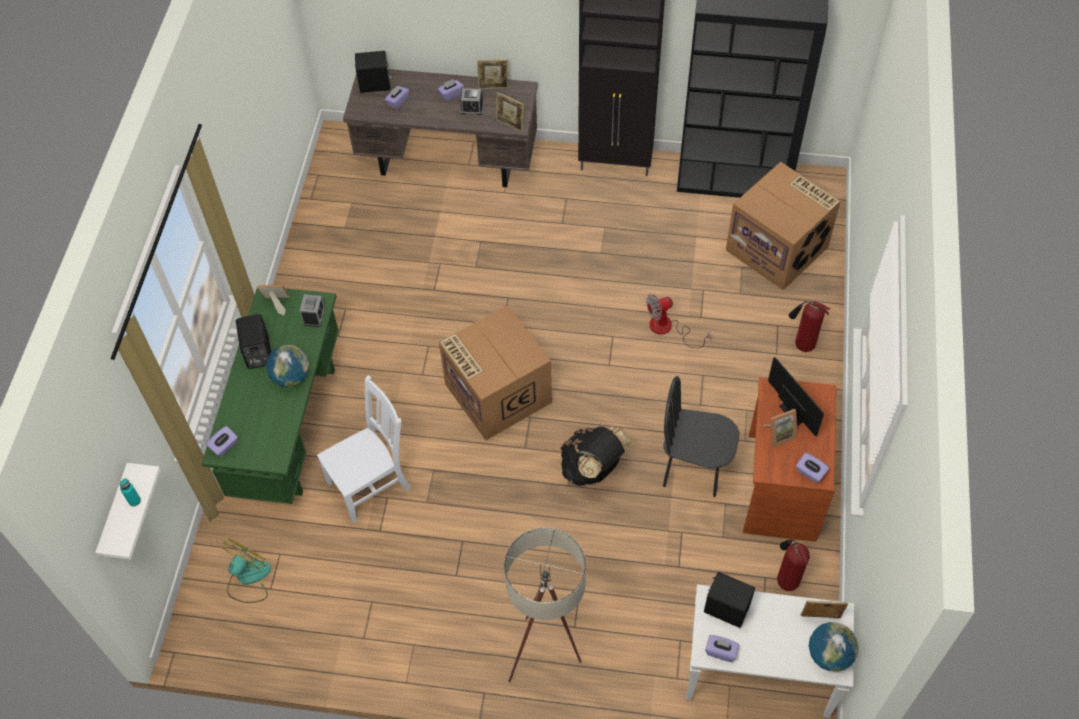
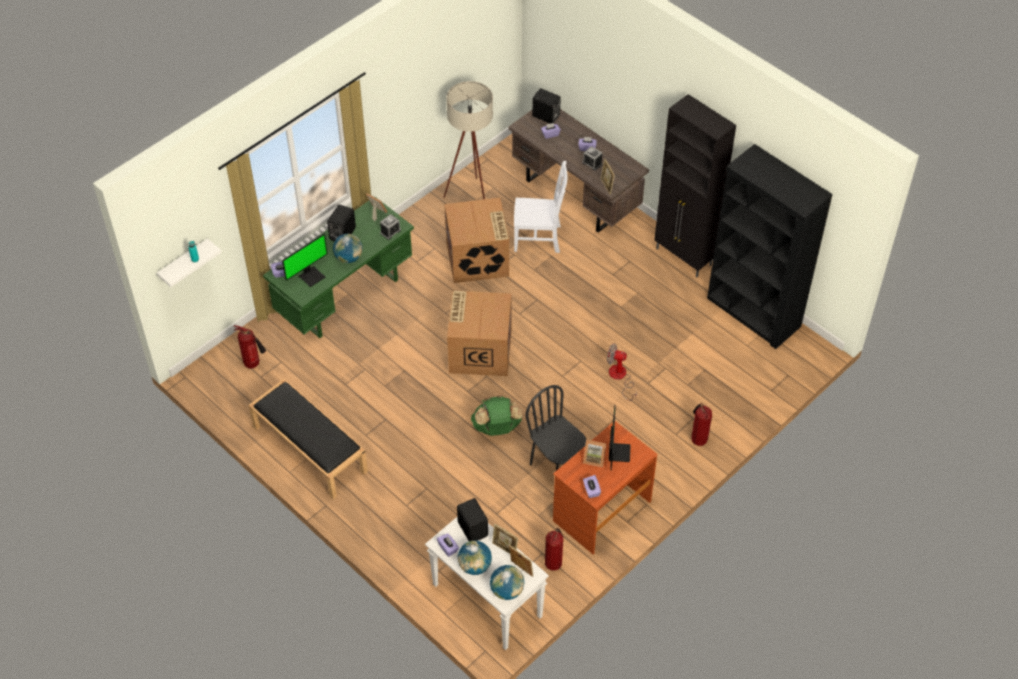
camera: 35 degrees right, 5 degrees down
fan [223,538,272,603] -> fire extinguisher [234,325,266,369]
white chair [317,375,411,523] -> white chair moved to [514,161,568,253]
picture frame [477,59,509,89] -> picture frame moved to [492,524,518,554]
beige floor lamp [504,527,586,682] -> beige floor lamp moved to [443,81,493,199]
black backpack [561,426,632,486] -> green backpack [471,395,523,436]
cardboard box [726,162,841,290] -> cardboard box moved to [444,198,509,283]
none -> black bench [249,379,368,499]
none -> monitor [282,234,328,287]
none -> globe [457,540,492,575]

